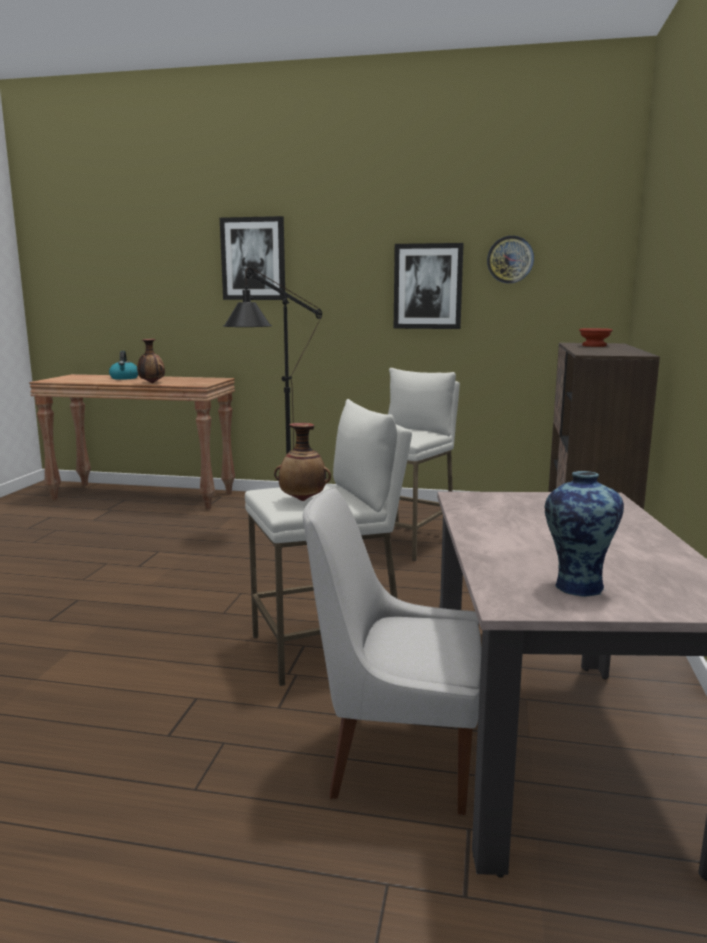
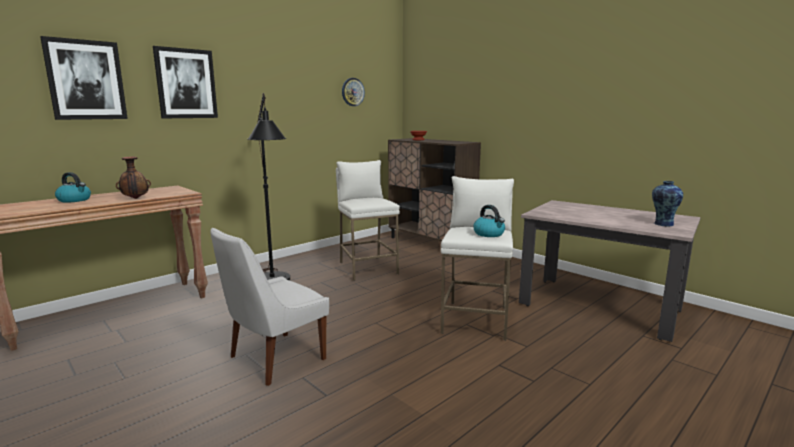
camera: 55 degrees left, 0 degrees up
vase [274,423,331,501] -> kettle [473,205,505,237]
white chair [303,487,482,815] -> white chair moved to [210,228,329,386]
picture [394,243,464,329] -> picture moved to [40,36,128,120]

